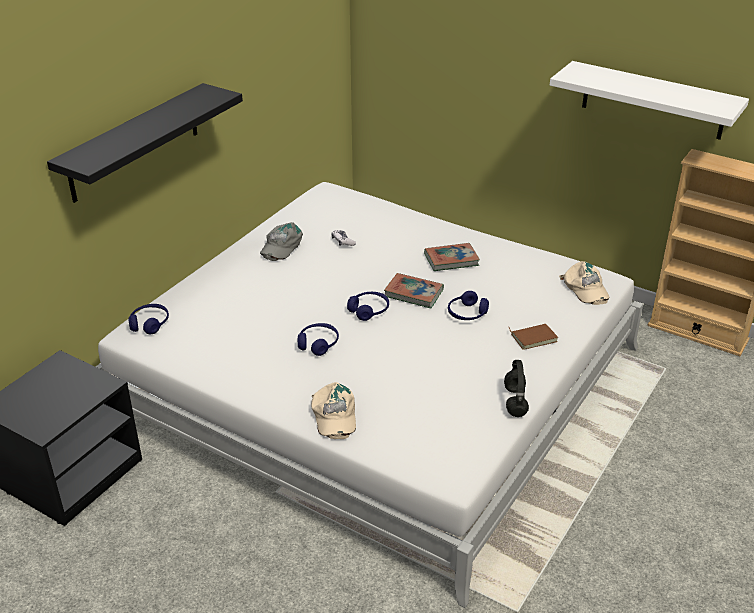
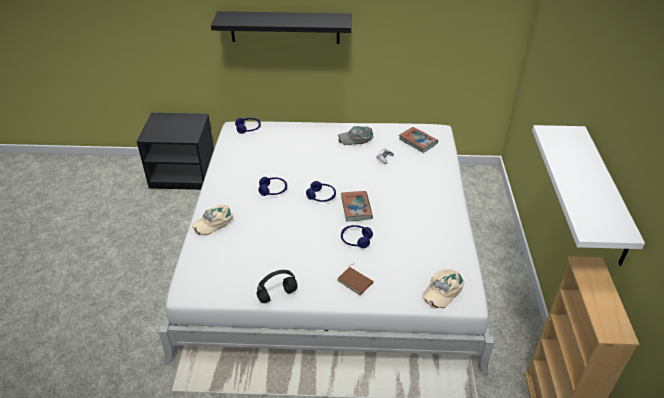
camera: 60 degrees right, 5 degrees up
book [424,243,480,271] -> book moved to [399,127,438,153]

